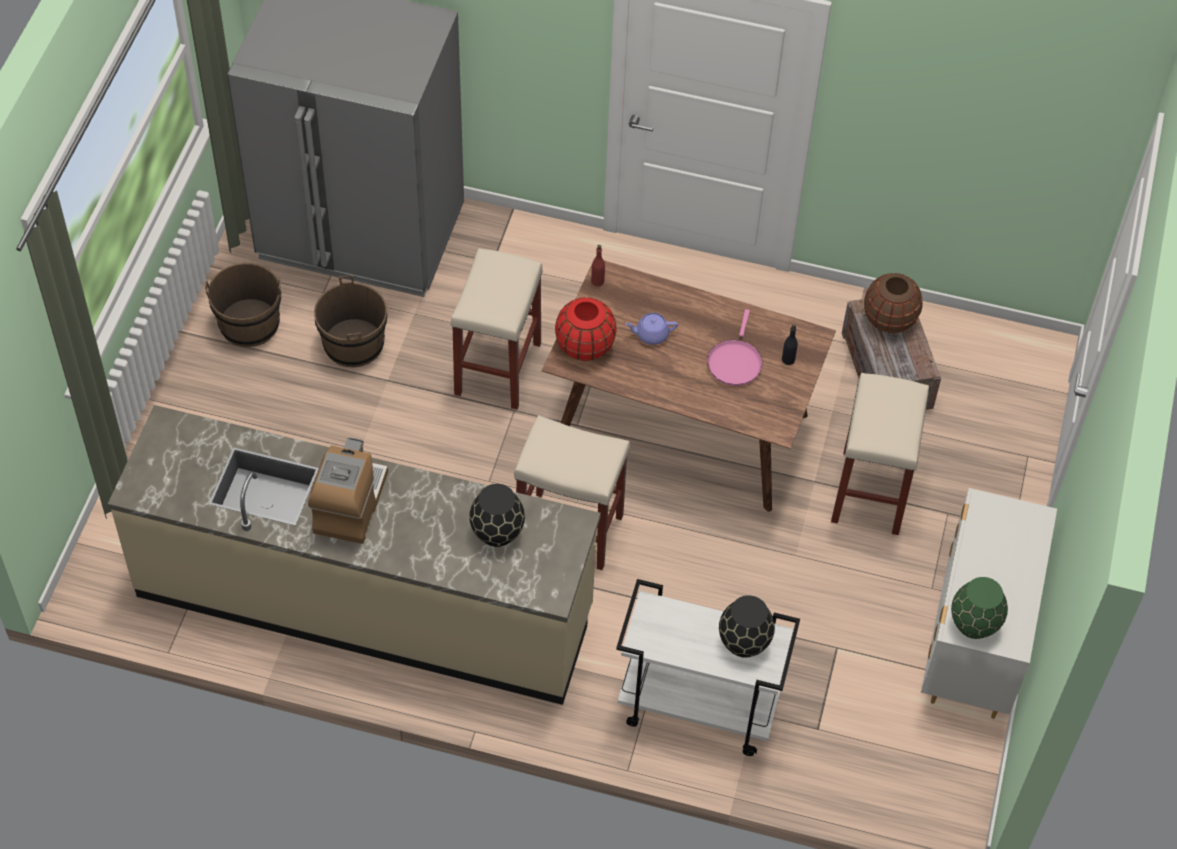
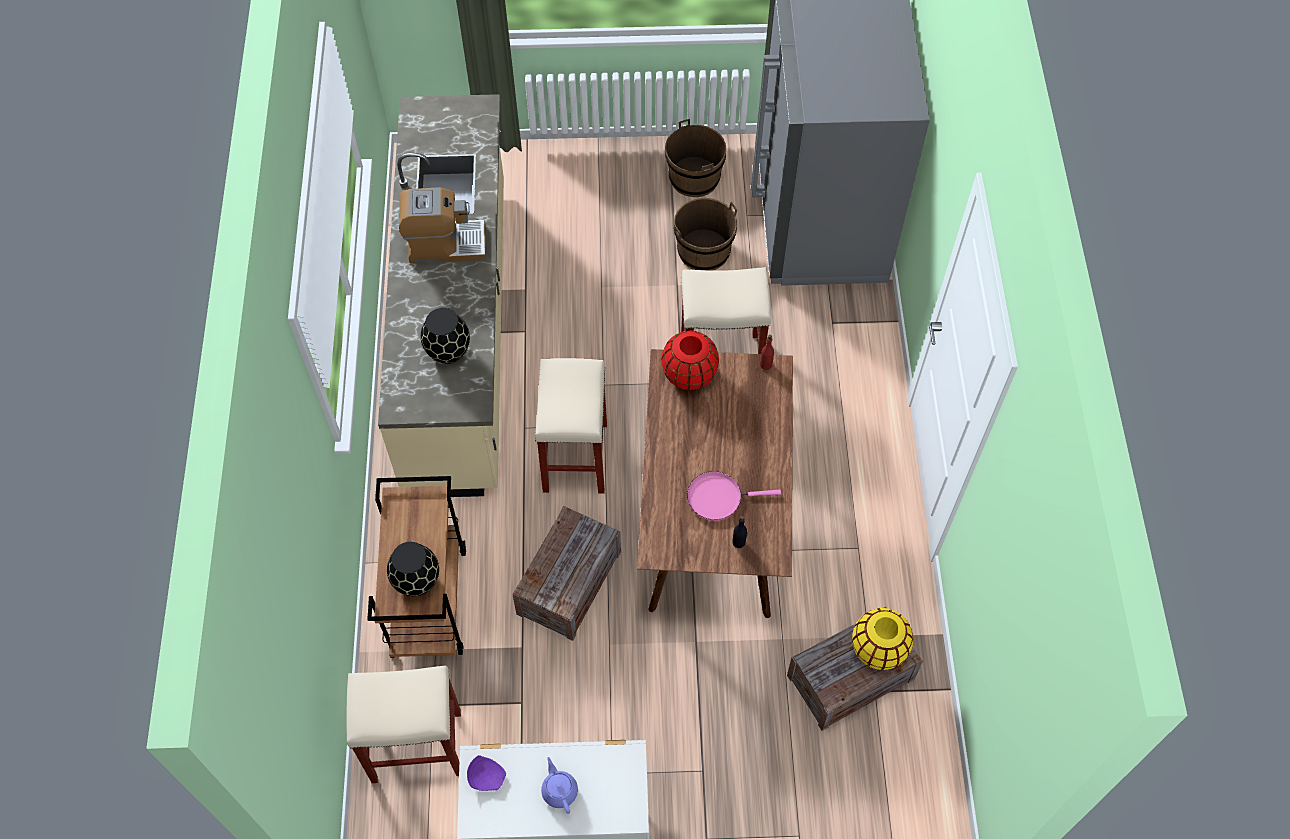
camera: 75 degrees right, 5 degrees up
white cart [616,579,800,756] -> brown cart [367,476,466,658]
purple teapot [625,313,678,345] -> purple teapot moved to [541,757,578,814]
beige stool [831,373,929,535] -> beige stool moved to [346,665,461,783]
brown vase [864,273,923,333] -> yellow vase [852,608,913,670]
green vase [951,577,1008,639] -> purple plate [467,755,506,791]
none -> crate [512,506,621,641]

